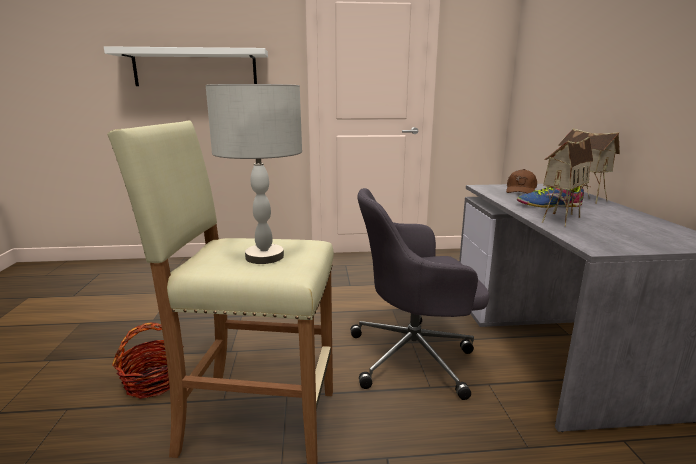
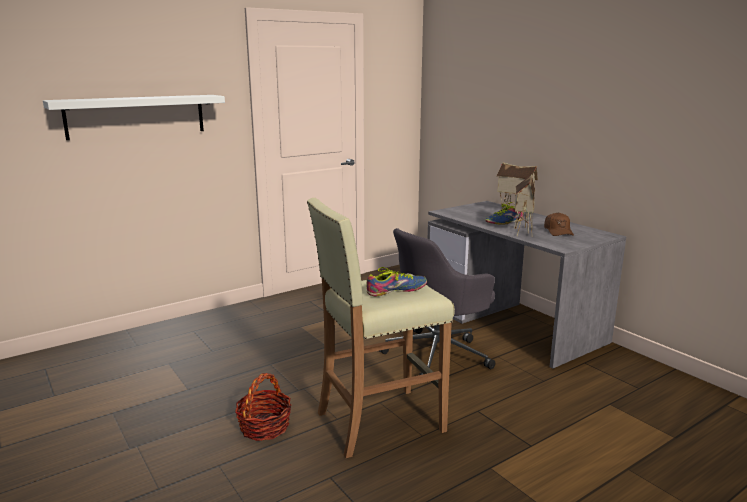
camera: 30 degrees left, 0 degrees up
grey table lamp [205,84,302,264] -> shoe [366,267,427,296]
brown cap [506,169,537,194] -> brown cap moved to [544,212,574,236]

